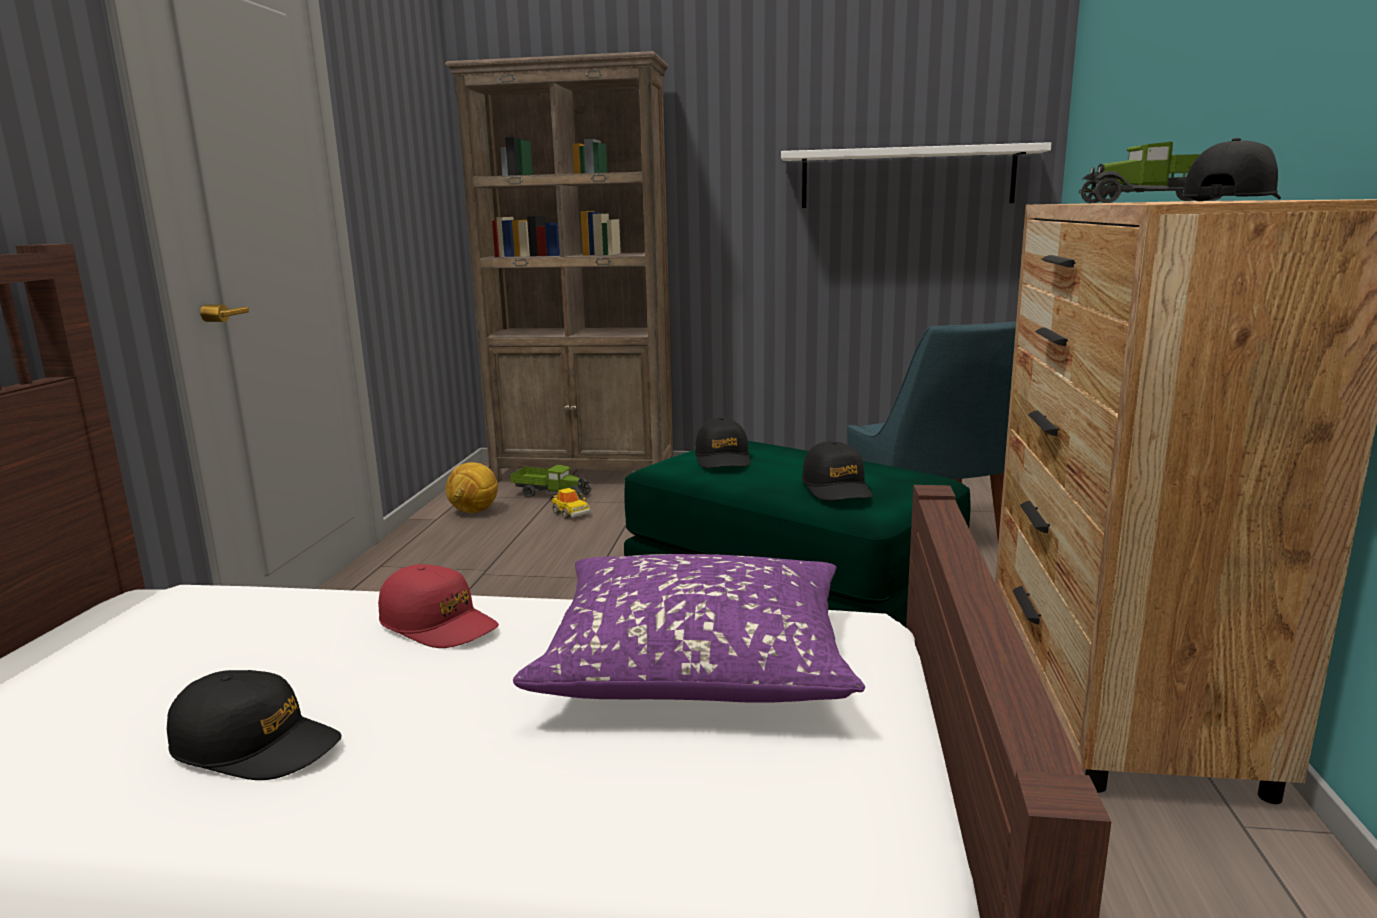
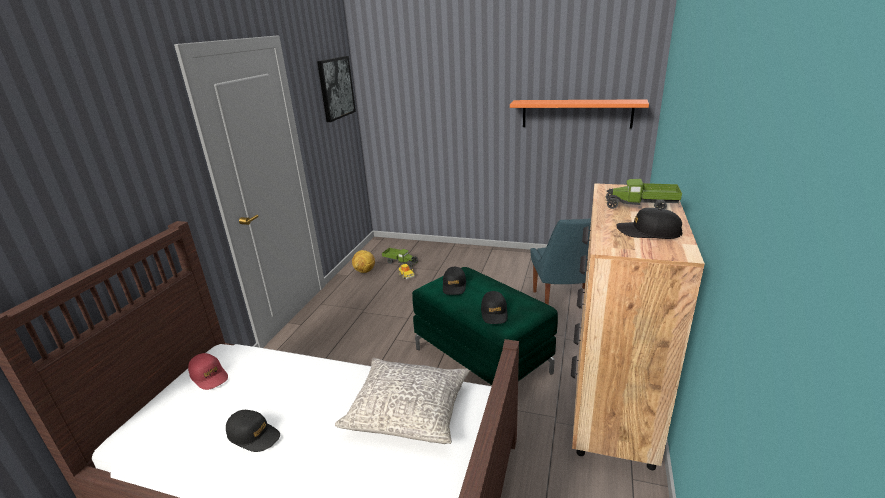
camera: 10 degrees right, 10 degrees up
red cap [378,564,499,648] -> red cap moved to [188,353,228,390]
brown bookcase [445,51,673,483] -> none
purple pillow [513,554,865,703] -> grey pillow [335,358,470,444]
white shelf [781,142,1051,208] -> orange shelf [510,99,649,129]
black cap [1182,138,1281,201] -> black cap turned 120 degrees counterclockwise [616,208,682,239]
none -> picture [317,56,356,122]

